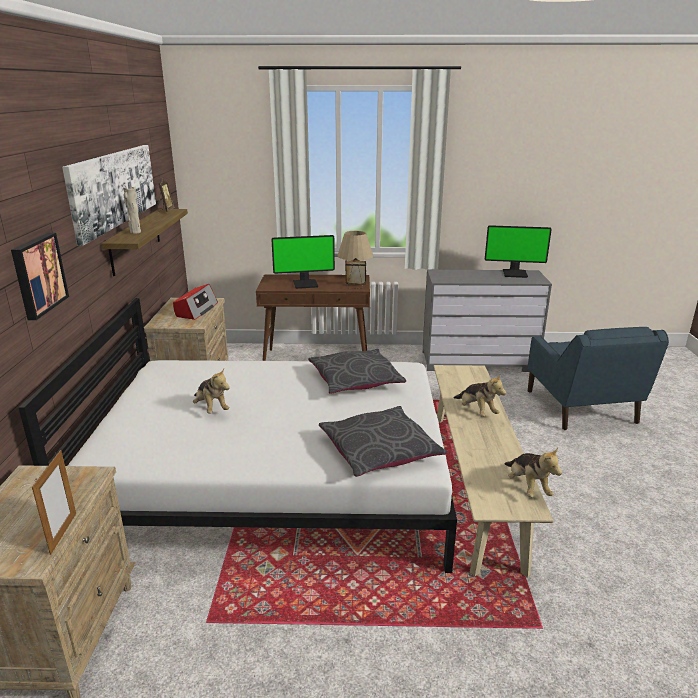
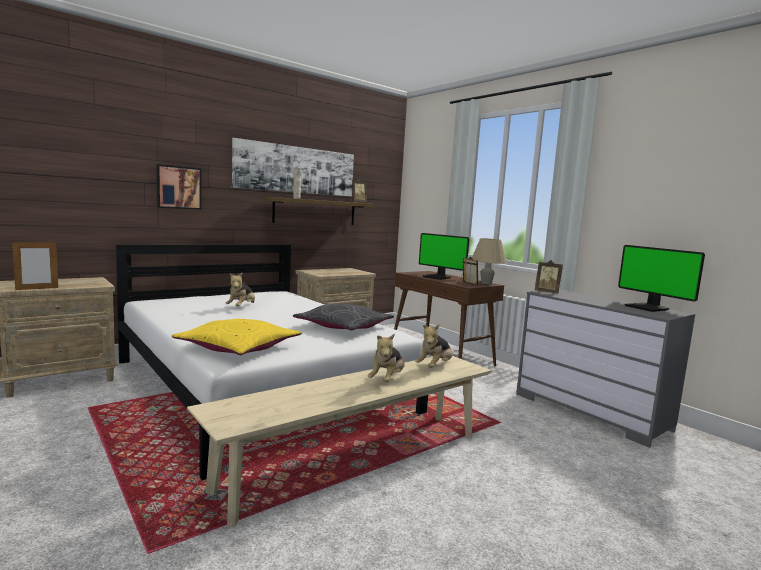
camera: 50 degrees right, 15 degrees down
radio [173,284,218,320] -> none
grey pillow [319,406,447,477] -> yellow pillow [171,319,302,355]
plush toy [505,448,562,497] -> plush toy moved to [415,324,453,368]
blue armchair [527,327,669,430] -> none
none -> picture frame [535,260,563,294]

